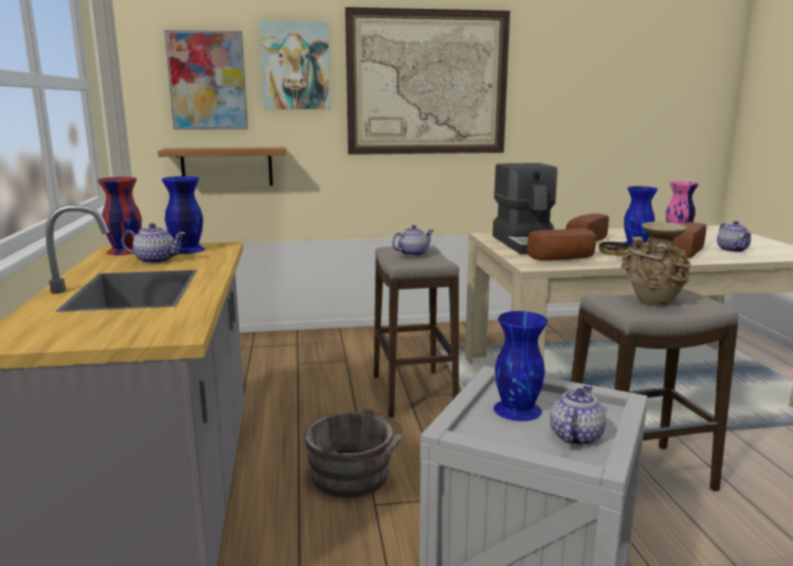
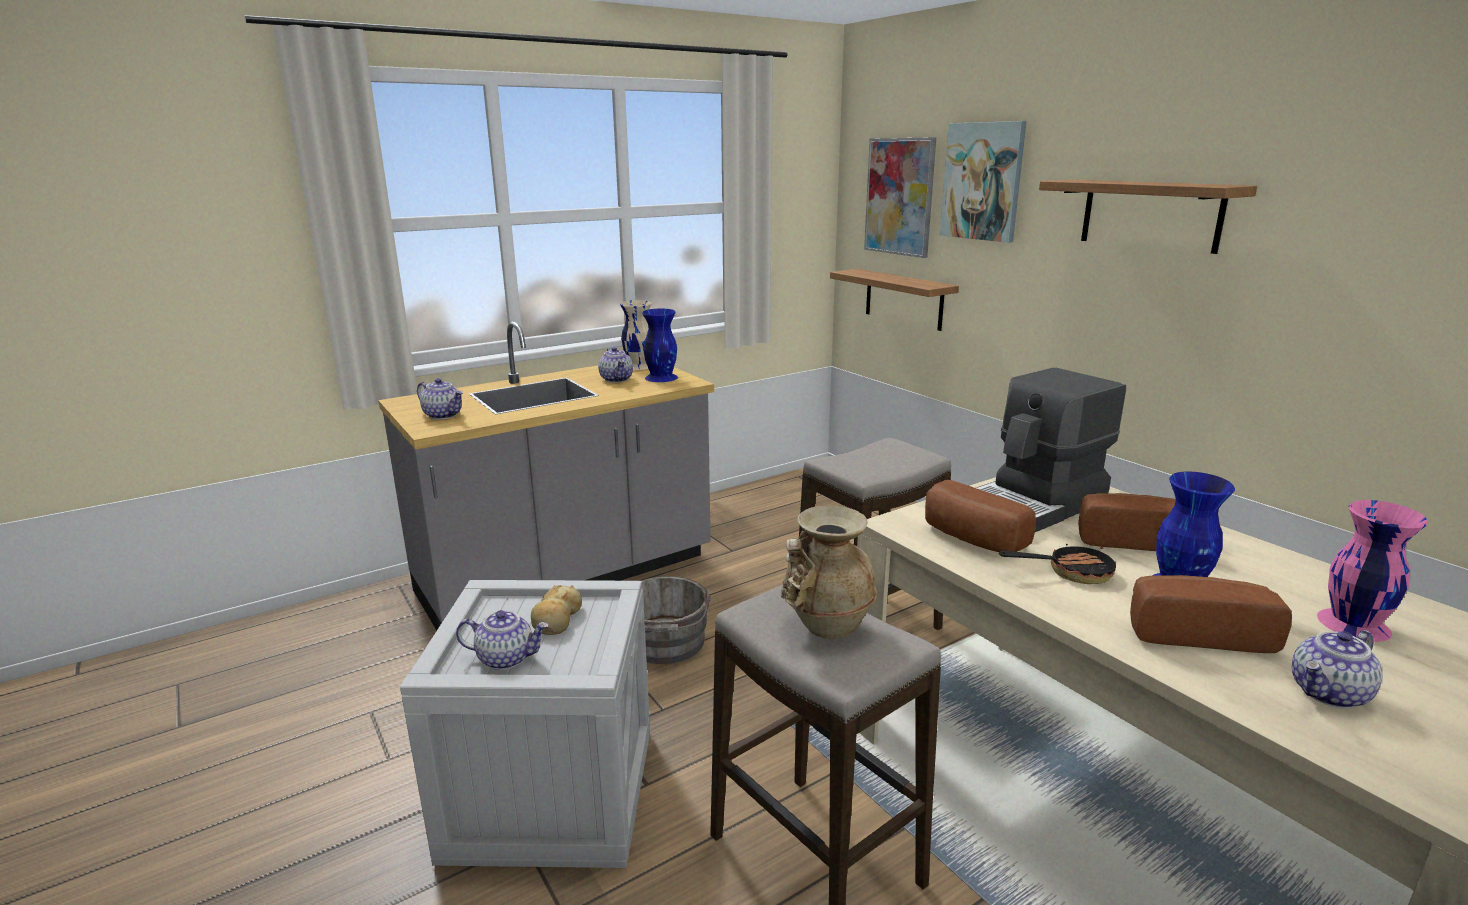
camera: 65 degrees right, 5 degrees up
red vase [98,177,142,255] -> beige vase [620,300,652,370]
picture [345,7,510,155] -> shelf [1039,180,1257,254]
teapot [392,225,434,256] -> teapot moved to [417,378,463,420]
blue vase [494,311,548,421] -> bread [531,585,582,635]

